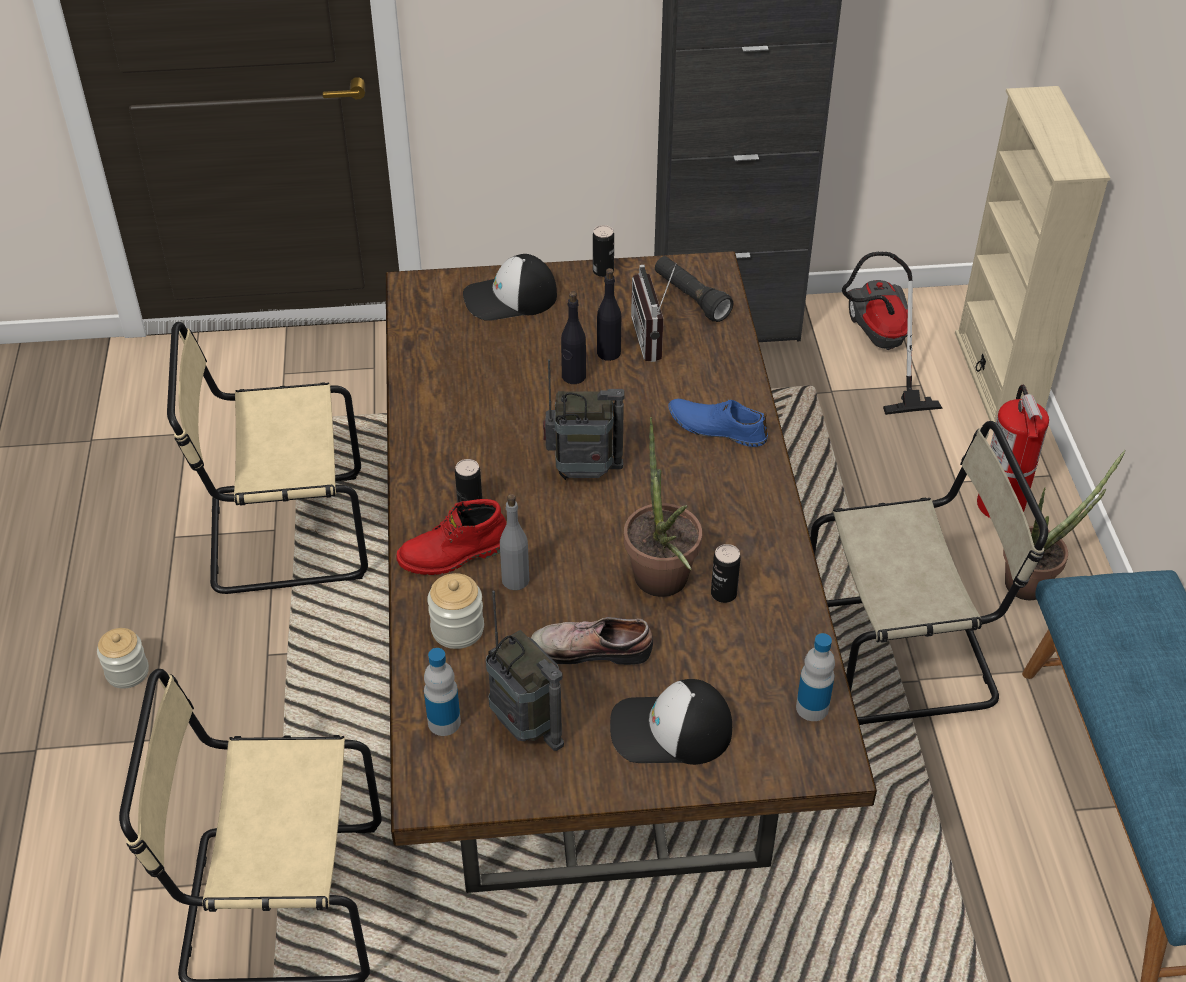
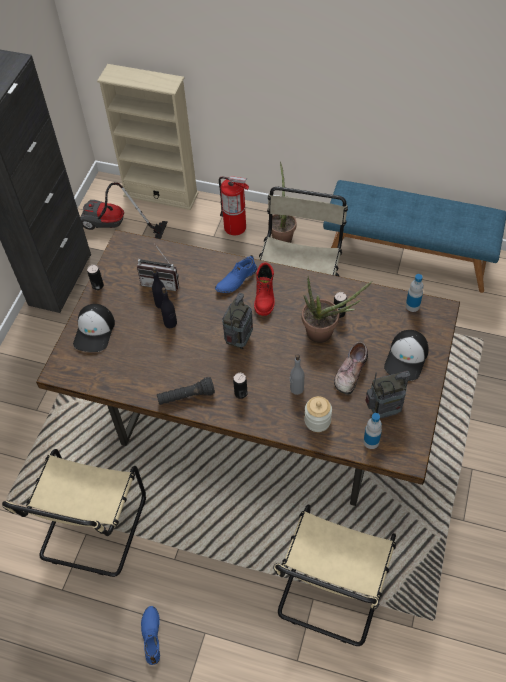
camera: 65 degrees left, 10 degrees up
jar [97,628,149,689] -> blue shoe [141,606,160,665]
red boot [396,499,507,575] -> red boot moved to [254,262,275,316]
black flashlight [655,256,733,322] -> black flashlight moved to [157,377,215,405]

